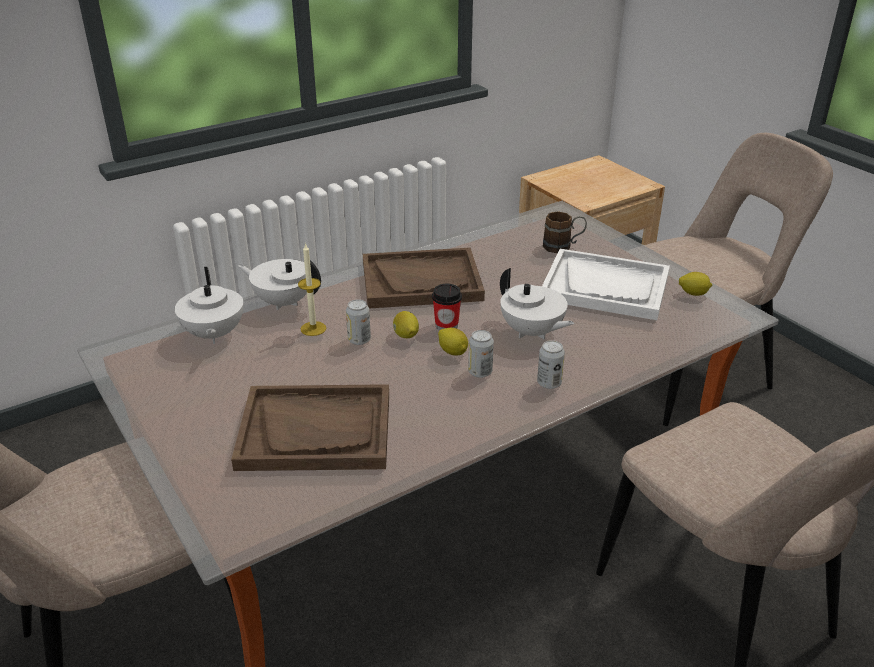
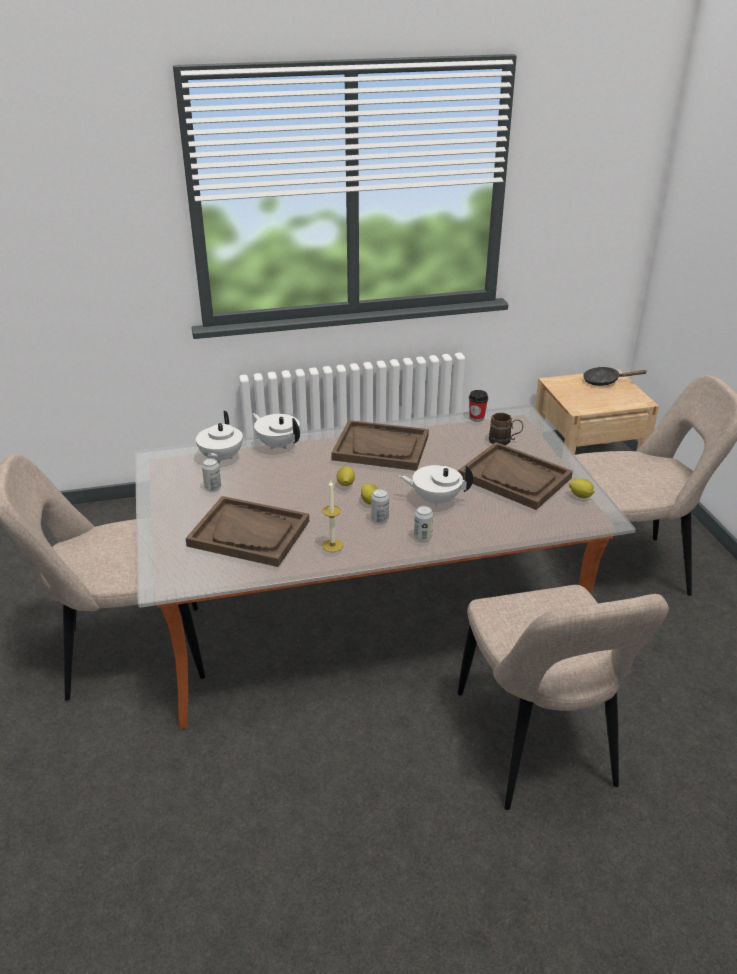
camera: 20 degrees right, 0 degrees up
candle [298,243,326,336] -> candle moved to [322,481,343,552]
can [346,299,371,345] -> can moved to [202,458,221,491]
cup [432,284,462,330] -> cup moved to [469,390,488,422]
white teapot [500,268,574,339] -> white teapot turned 120 degrees clockwise [398,465,473,507]
white tray [542,249,670,320] -> brown tray [458,442,573,510]
none -> black frying pan [583,367,646,386]

